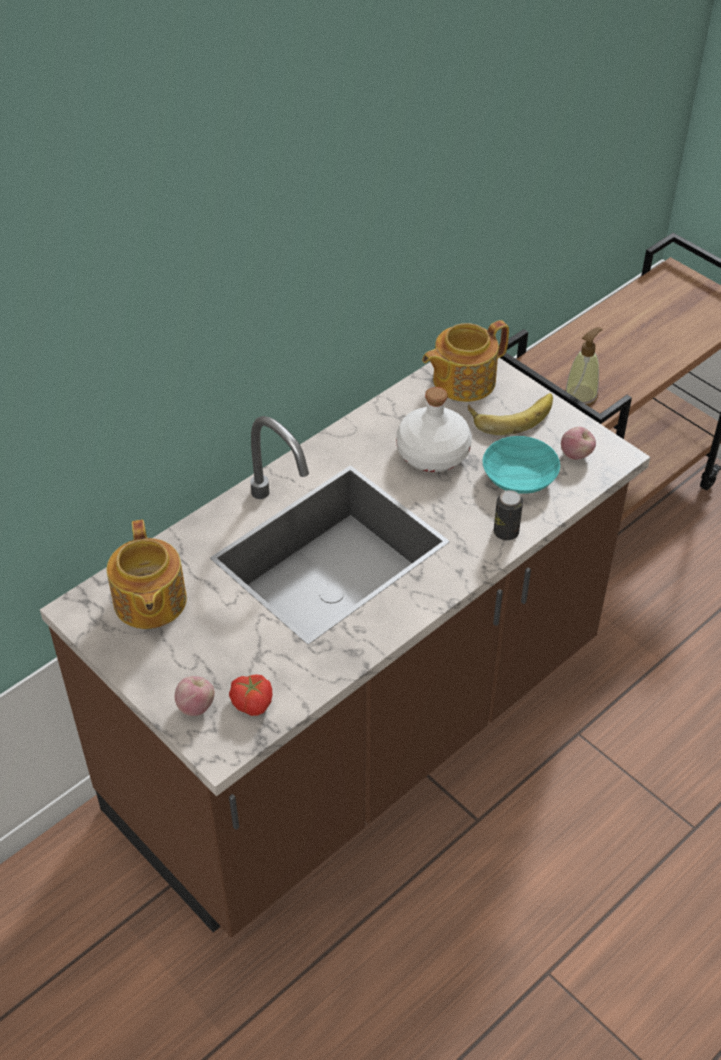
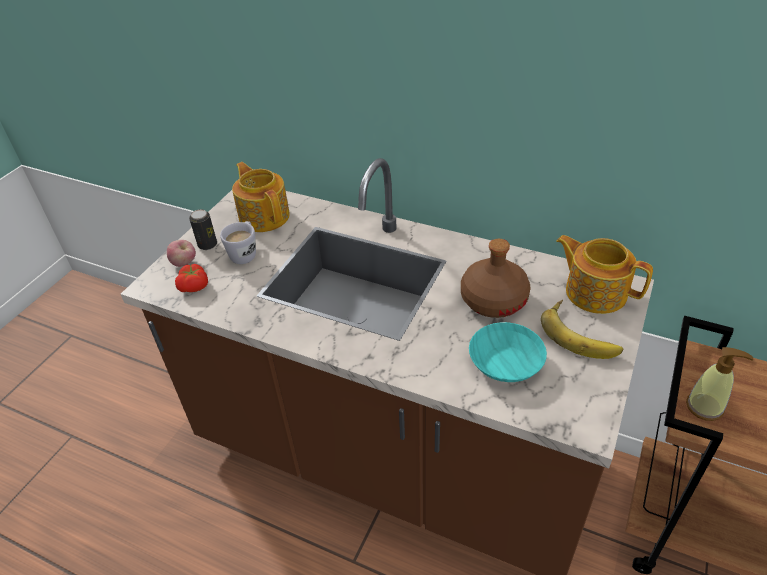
camera: 70 degrees right, 5 degrees down
teapot [107,520,187,629] -> teapot turned 90 degrees clockwise [232,162,290,232]
white bottle [396,387,472,472] -> brown bottle [461,239,531,318]
can [494,490,523,540] -> can moved to [189,209,217,250]
apple [561,427,596,460] -> none
none -> white mug [220,221,256,264]

